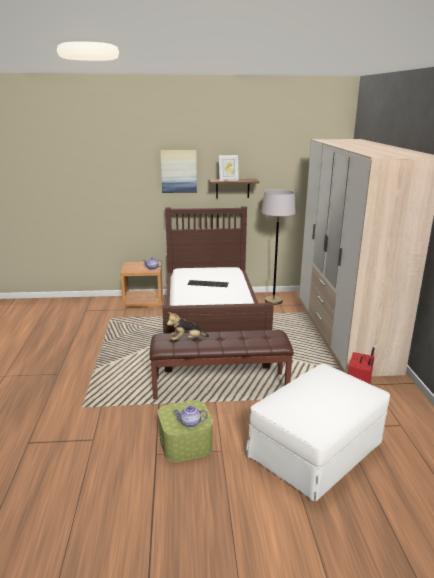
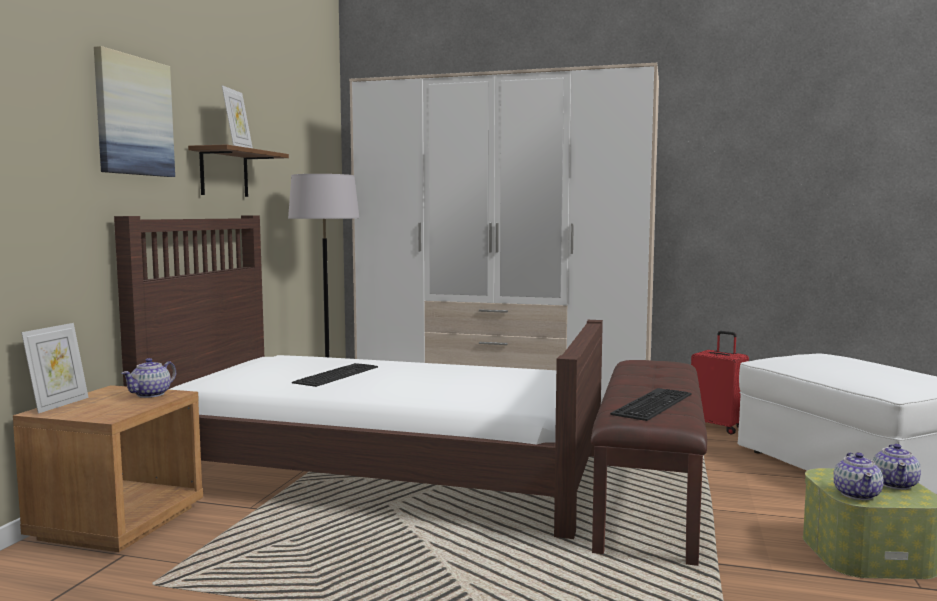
camera: 70 degrees left, 15 degrees down
plush toy [167,312,209,340] -> keyboard [610,388,692,421]
none -> picture frame [21,323,89,413]
none -> teapot [833,452,884,500]

